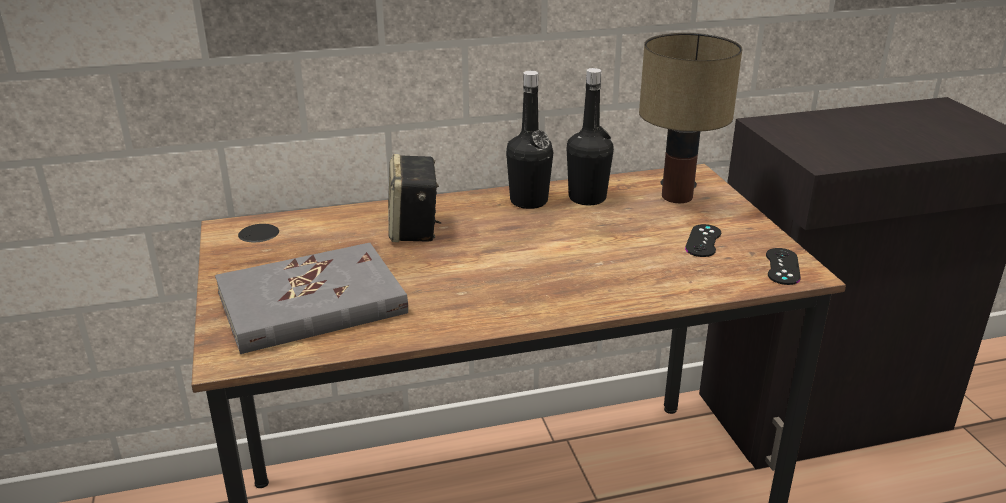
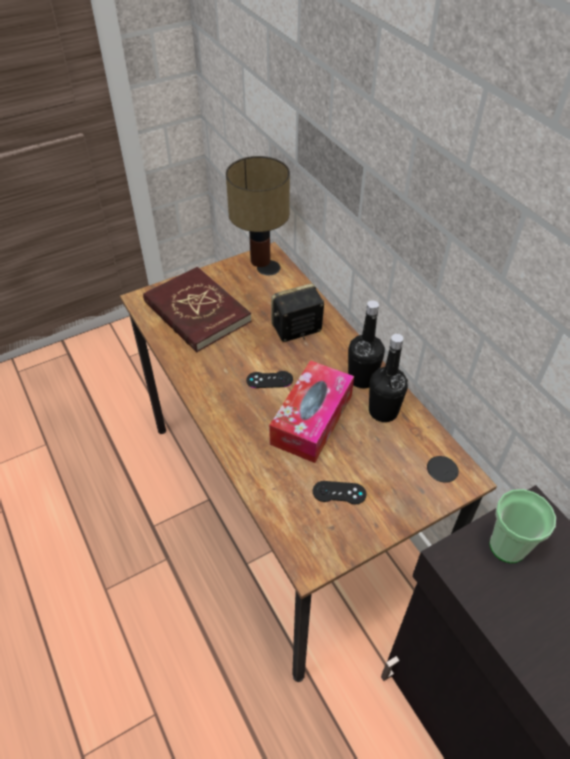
camera: 75 degrees right, 20 degrees up
grey book [215,243,408,354] -> red book [143,267,252,352]
table lamp [639,33,742,203] -> table lamp moved to [226,156,290,267]
black game controller [766,248,801,285] -> black game controller moved to [246,371,293,388]
none -> tissue box [269,360,354,463]
none -> cup [489,489,556,563]

